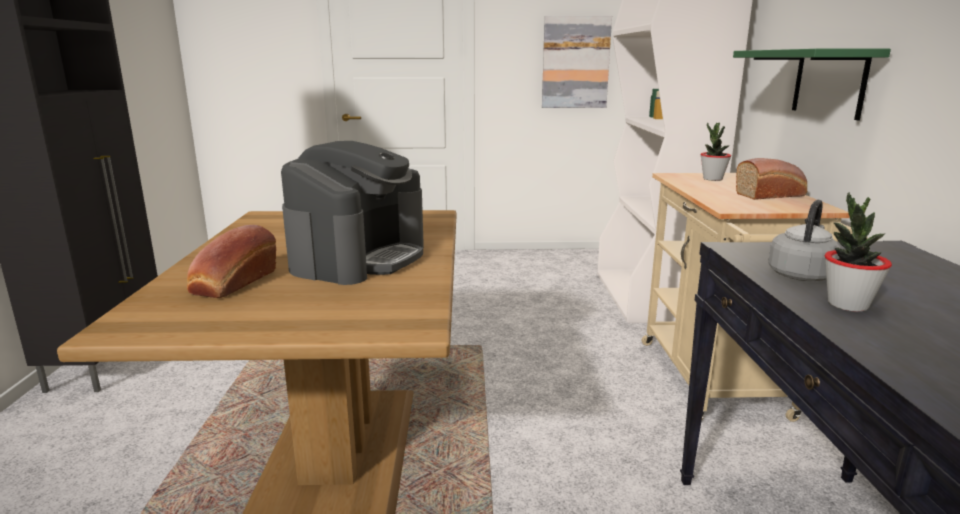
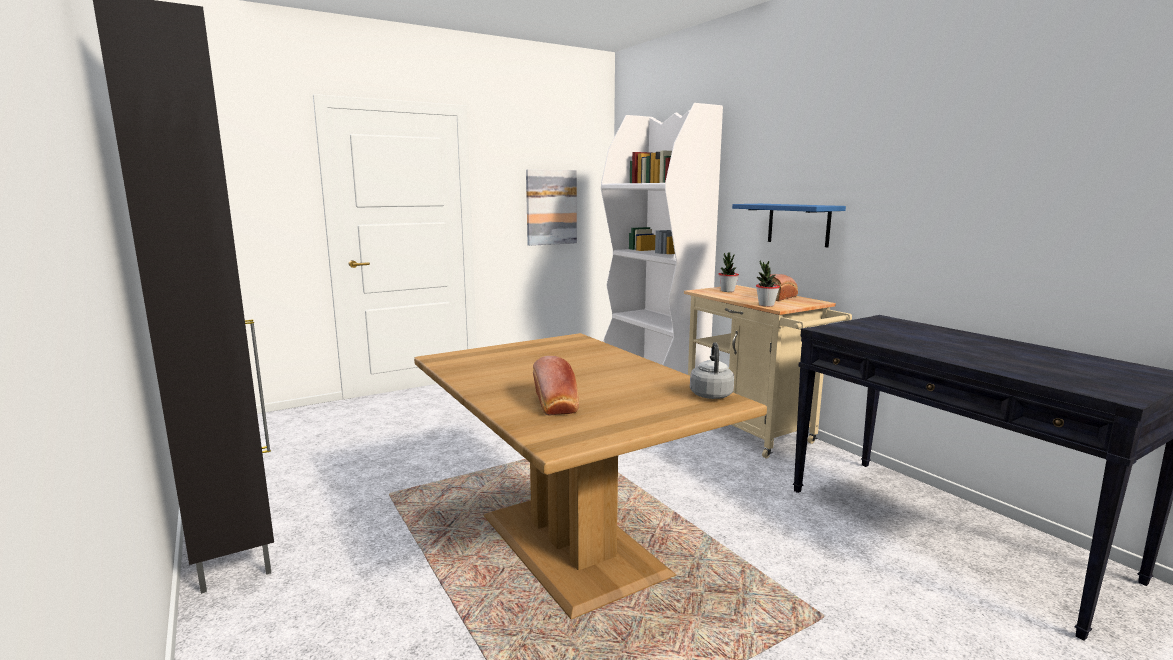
camera: 30 degrees left, 5 degrees down
coffee machine [281,141,424,285] -> none
green shelf [733,49,891,120] -> blue shelf [732,204,846,247]
grey kettle [768,200,841,281] -> grey kettle moved to [690,342,734,399]
potted plant [825,192,892,312] -> potted plant moved to [756,261,780,307]

